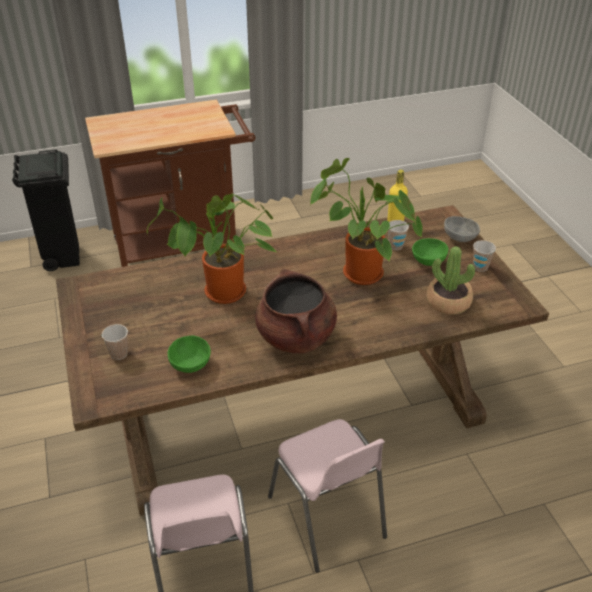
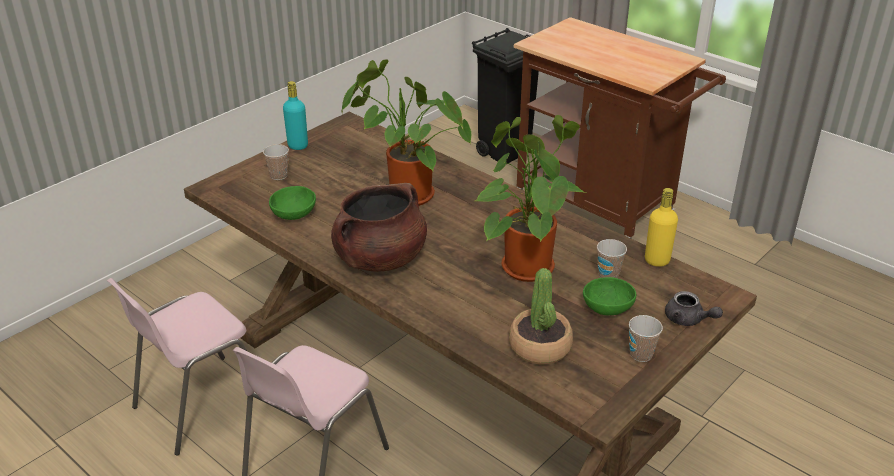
camera: 60 degrees right, 5 degrees down
grey bowl [444,216,480,242] -> grey teapot [665,291,723,326]
none -> turquoise bottle [283,81,308,150]

